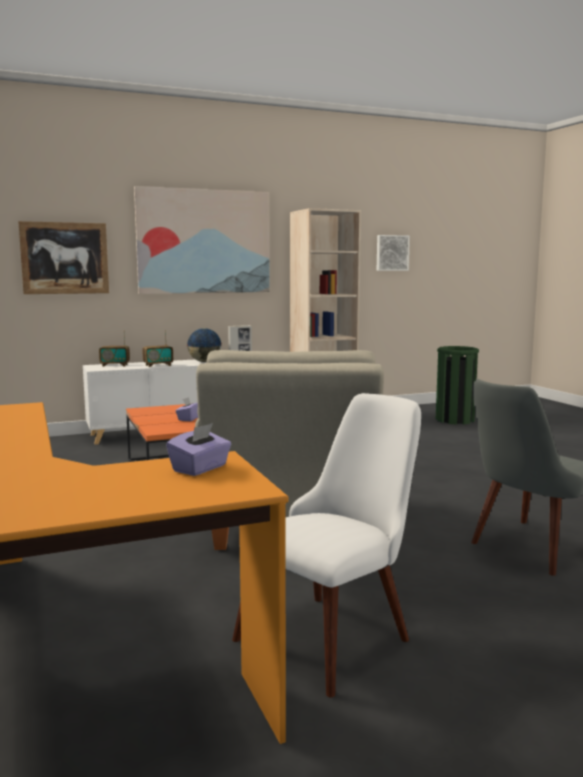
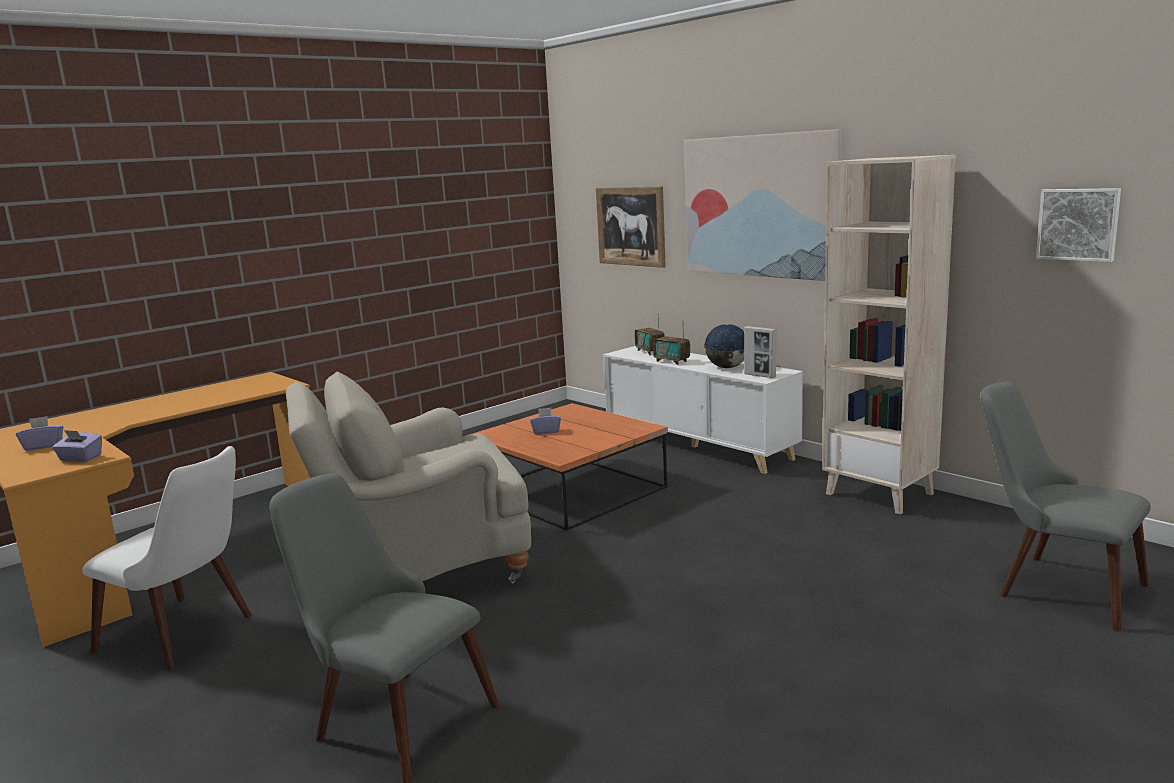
camera: 70 degrees right, 5 degrees up
green trash can [436,346,479,425] -> grey chair [980,382,1151,632]
none -> purple tissue box [16,416,64,451]

